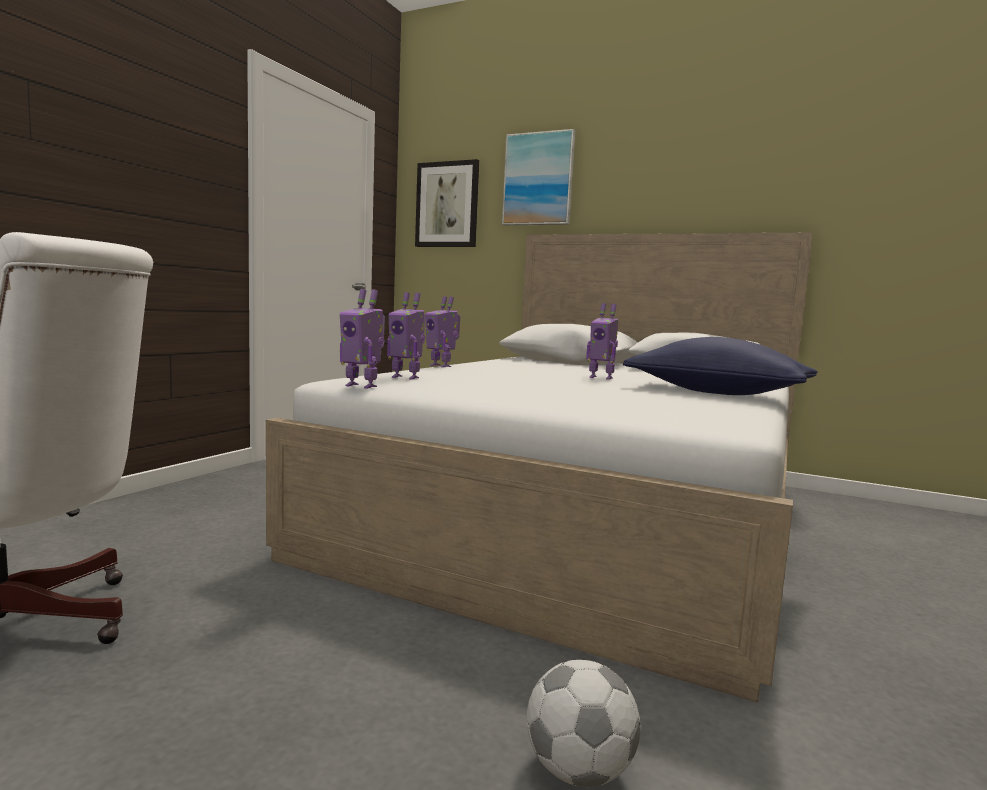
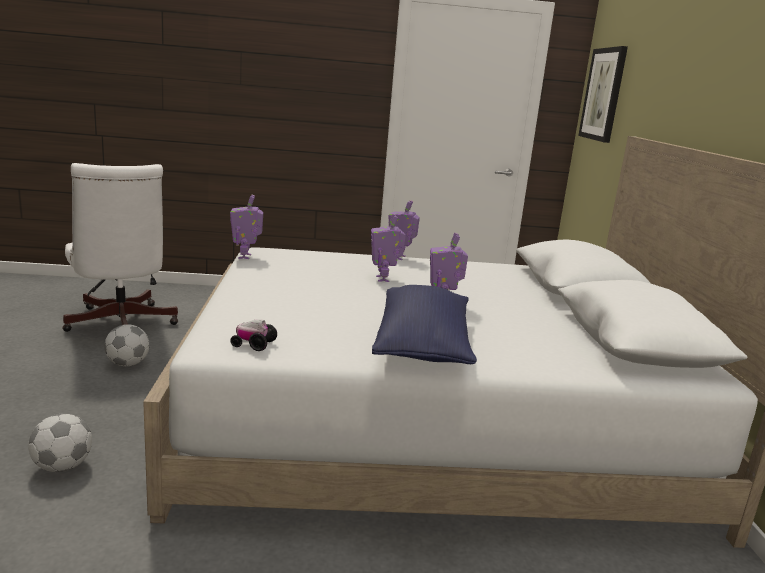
camera: 60 degrees right, 10 degrees up
toy robot [387,292,425,380] -> toy robot moved to [371,214,406,282]
picture [502,129,575,225] -> none
none -> football [104,324,150,366]
none -> toy car [230,319,277,351]

